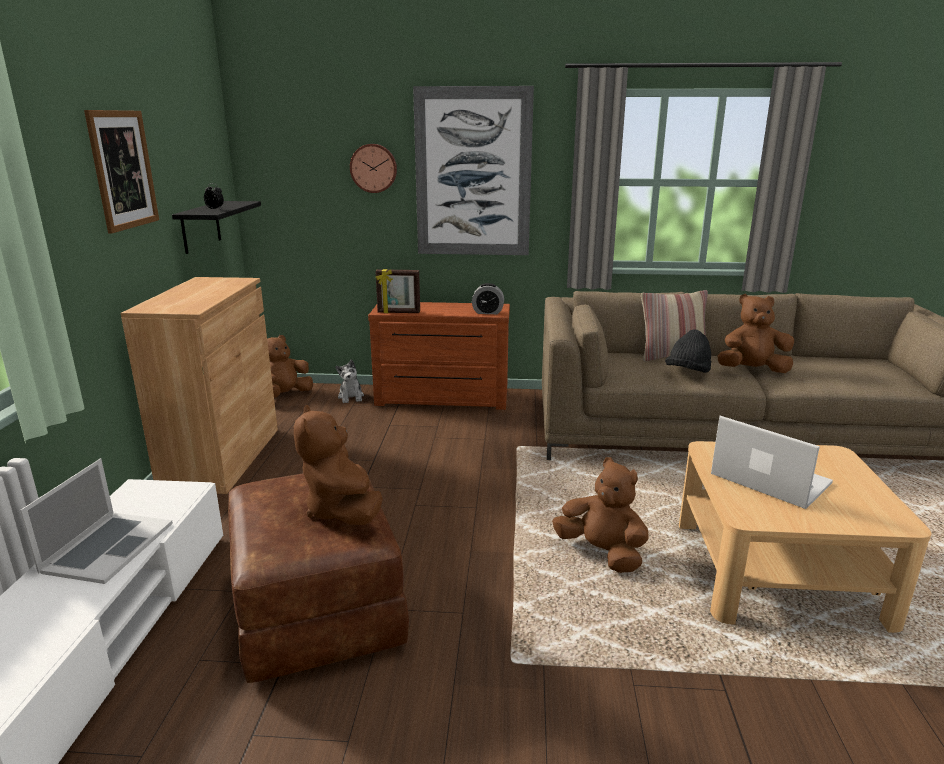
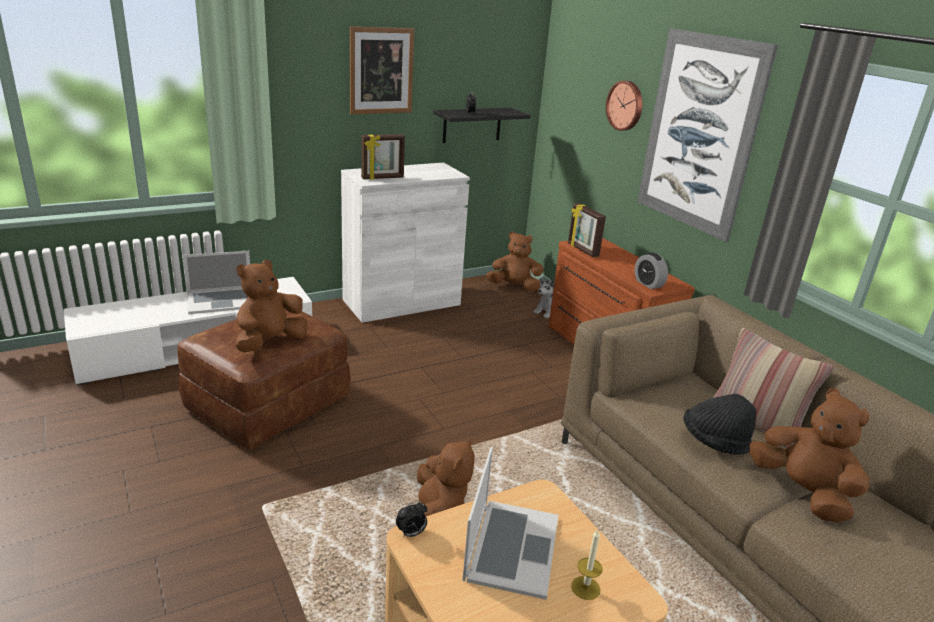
camera: 55 degrees right, 5 degrees up
brown cabinet [121,277,278,494] -> white cabinet [341,163,470,323]
none -> picture frame [361,134,405,180]
none -> alarm clock [396,501,427,537]
none -> candle [571,529,603,600]

